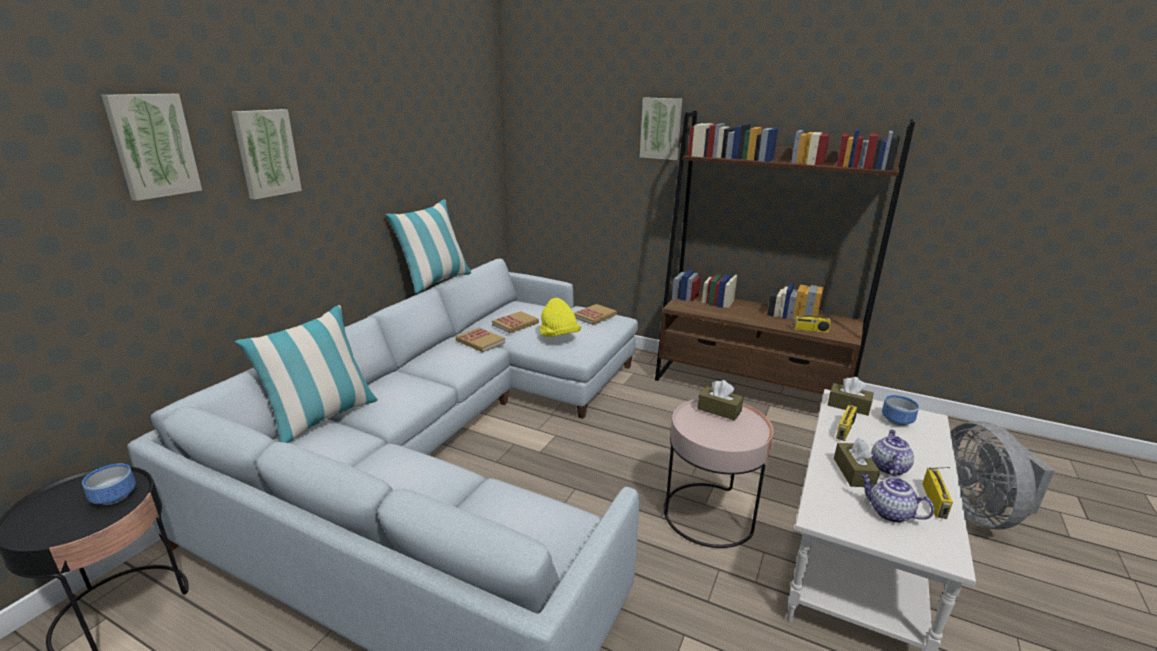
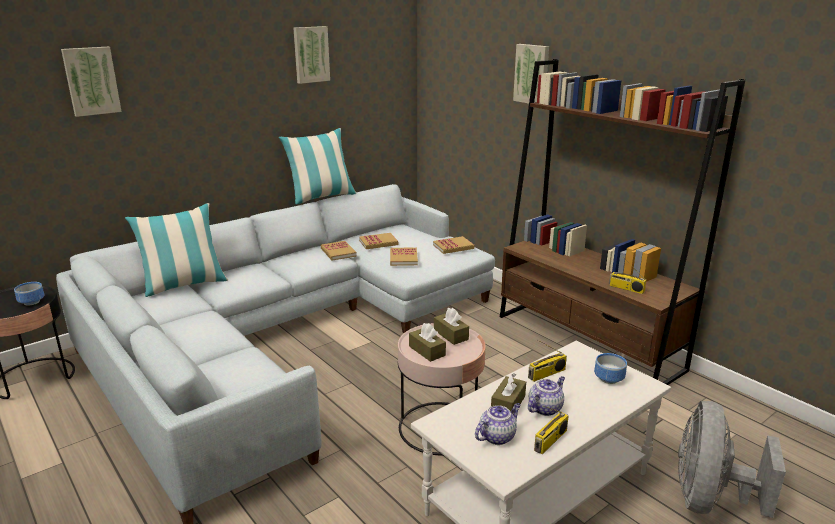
camera: 25 degrees right, 0 degrees up
picture [232,109,302,200] -> picture moved to [293,26,330,84]
yellow hat [539,298,581,337] -> book [390,247,418,266]
brown tissue box [828,377,874,416] -> brown tissue box moved to [409,323,446,362]
teapot [860,473,935,523] -> teapot turned 75 degrees clockwise [475,403,521,445]

